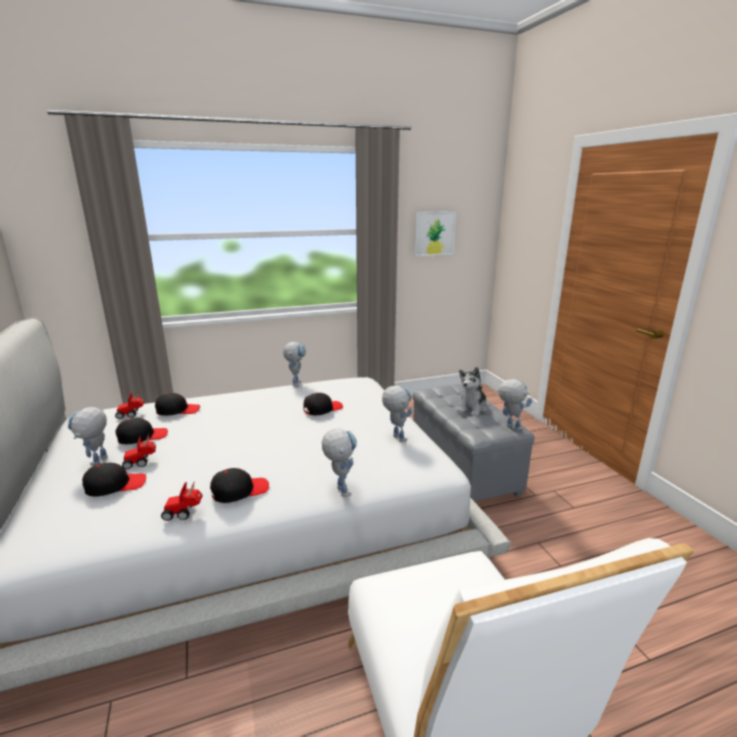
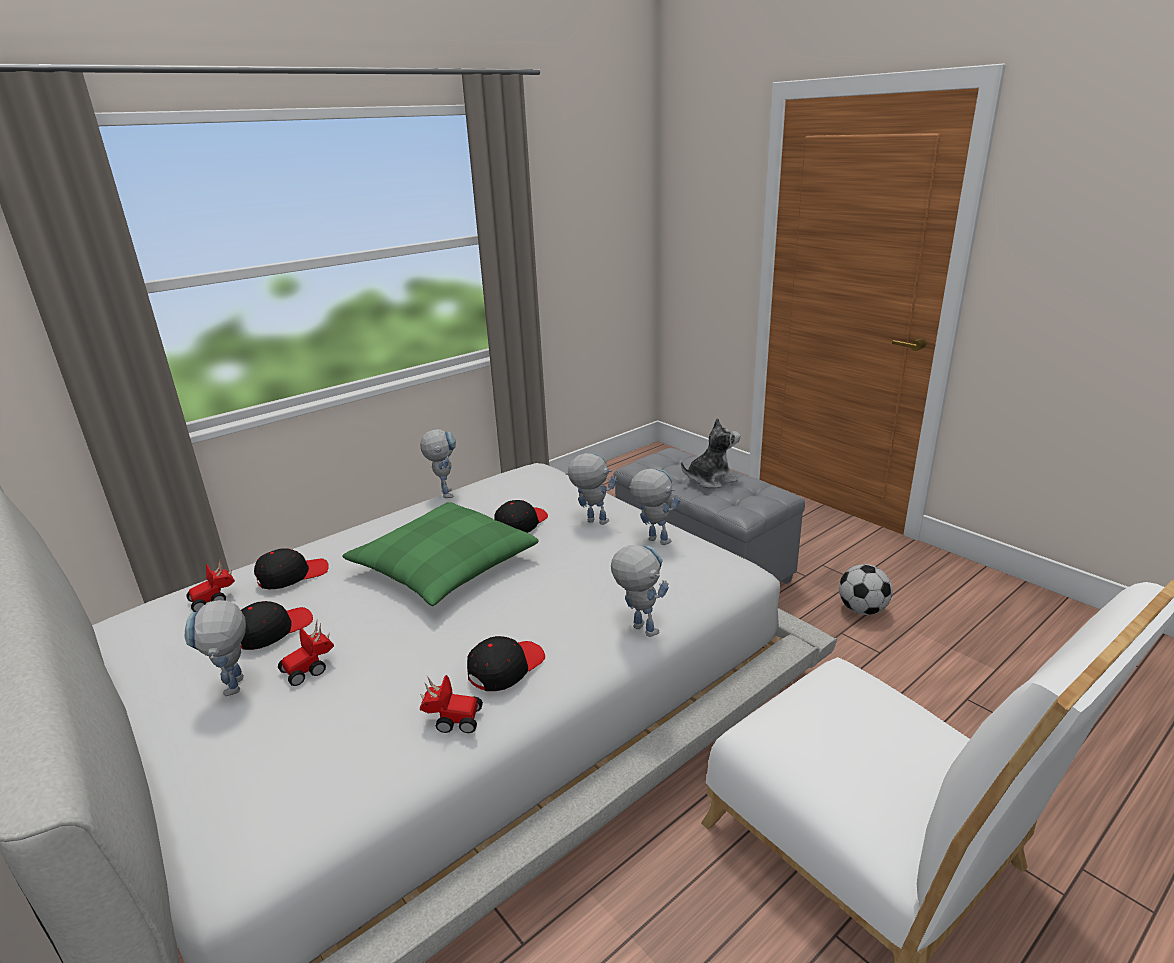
camera: 20 degrees left, 5 degrees up
black cap [82,463,146,497] -> none
toy car [161,480,203,521] -> toy car turned 150 degrees counterclockwise [420,675,483,733]
picture [415,211,456,256] -> none
plush toy [457,367,488,417] -> plush toy turned 120 degrees counterclockwise [681,418,740,488]
toy robot [497,379,532,430] -> toy robot moved to [565,453,617,525]
none -> green pillow [343,502,539,606]
none -> football [839,564,893,615]

